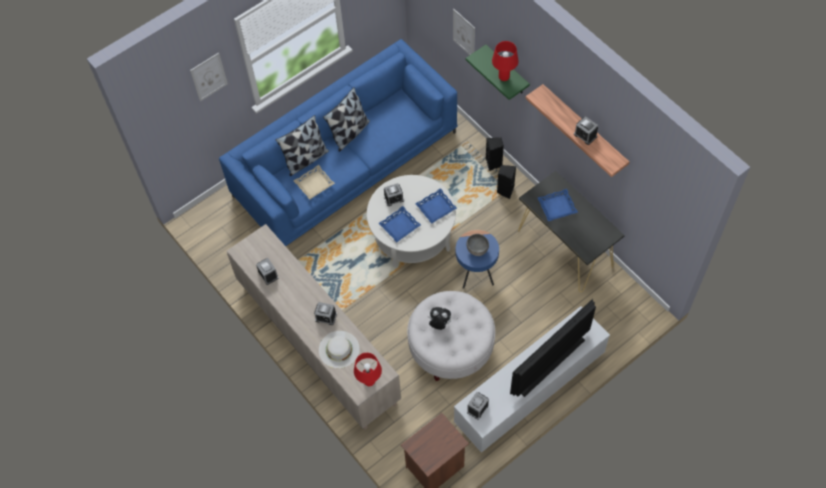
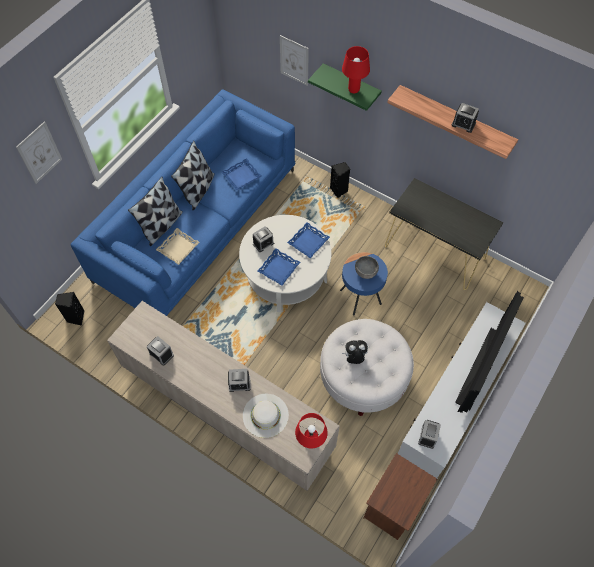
camera: 20 degrees left, 0 degrees up
black speaker [497,165,516,199] -> black speaker moved to [55,292,85,326]
blue tray [538,189,578,221] -> blue tray moved to [221,158,262,190]

